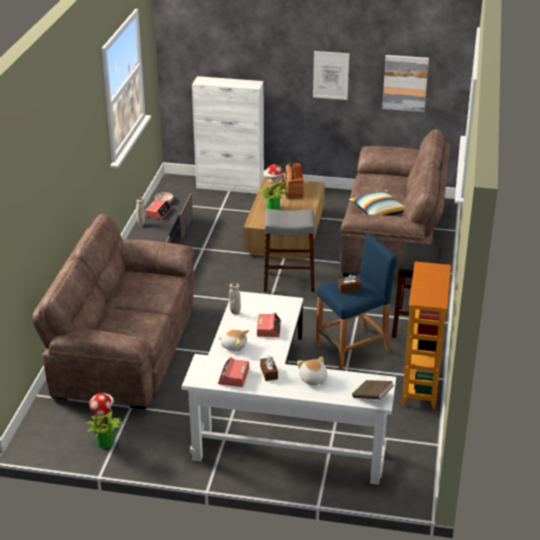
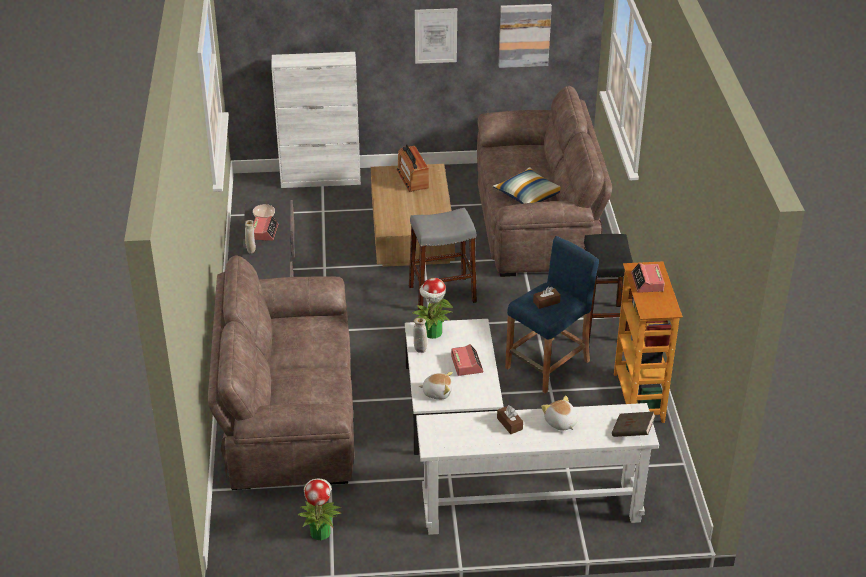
camera: 15 degrees left, 5 degrees up
alarm clock [218,357,249,387] -> alarm clock moved to [631,263,665,293]
potted plant [258,165,288,210] -> potted plant moved to [412,278,453,339]

